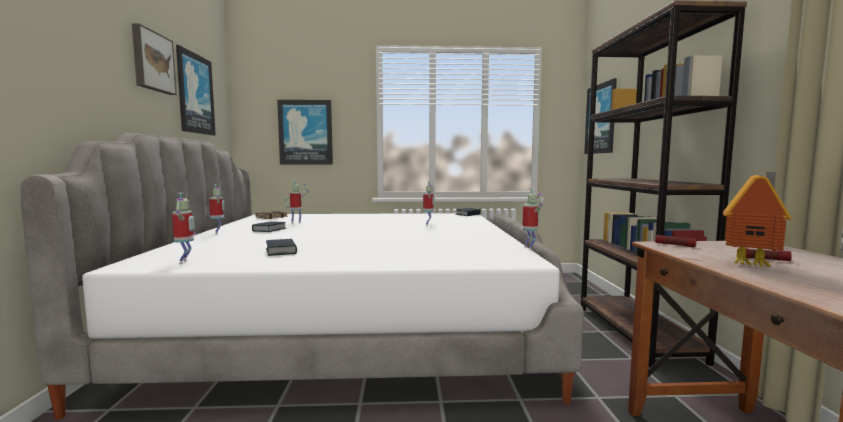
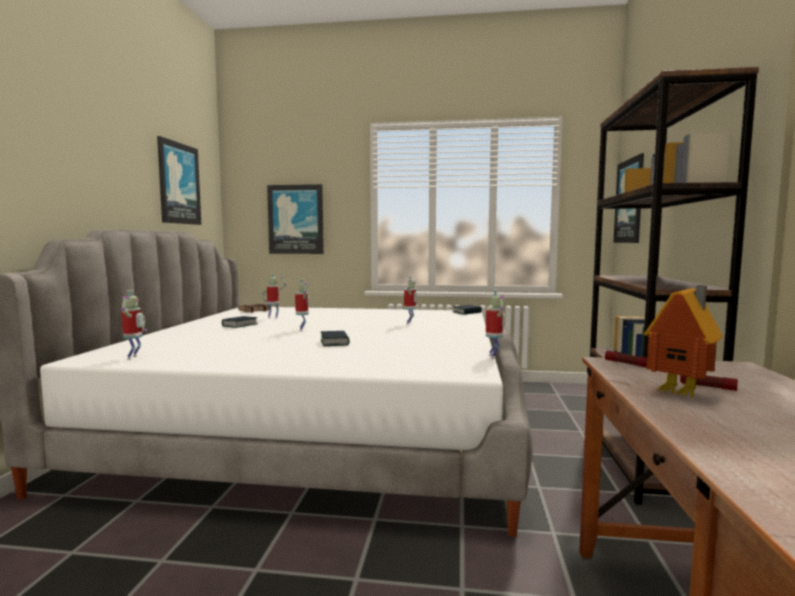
camera: 10 degrees right, 0 degrees up
picture [132,23,177,95] -> none
toy robot [209,184,225,234] -> toy robot moved to [295,278,310,331]
book [266,239,297,256] -> book moved to [321,331,349,346]

